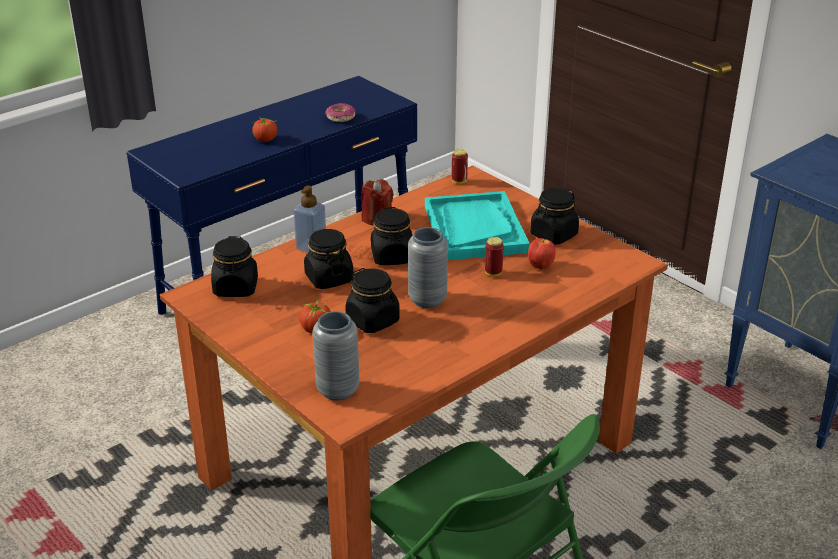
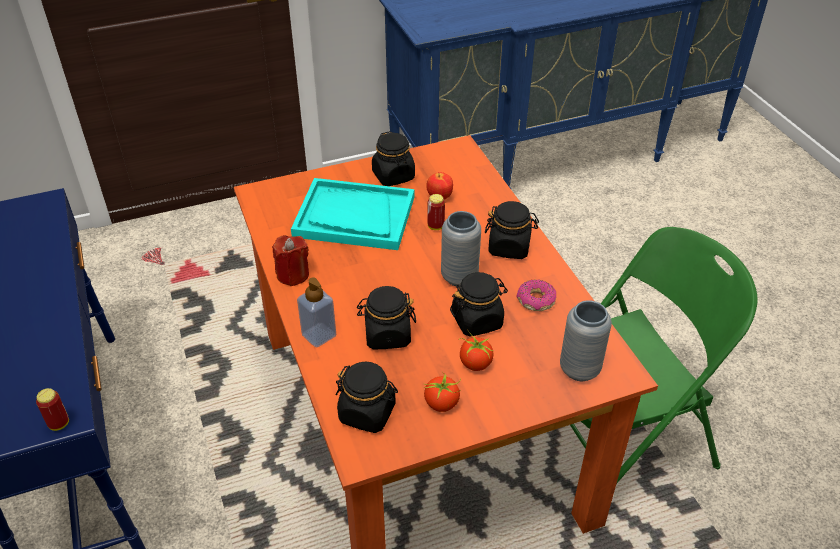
camera: 70 degrees left, 10 degrees up
tomato [252,118,277,142] -> tomato moved to [424,372,461,412]
donut [325,103,355,122] -> donut moved to [516,280,556,311]
black jar [371,207,413,265] -> black jar moved to [485,201,539,259]
can [452,149,468,184] -> can moved to [36,388,69,431]

